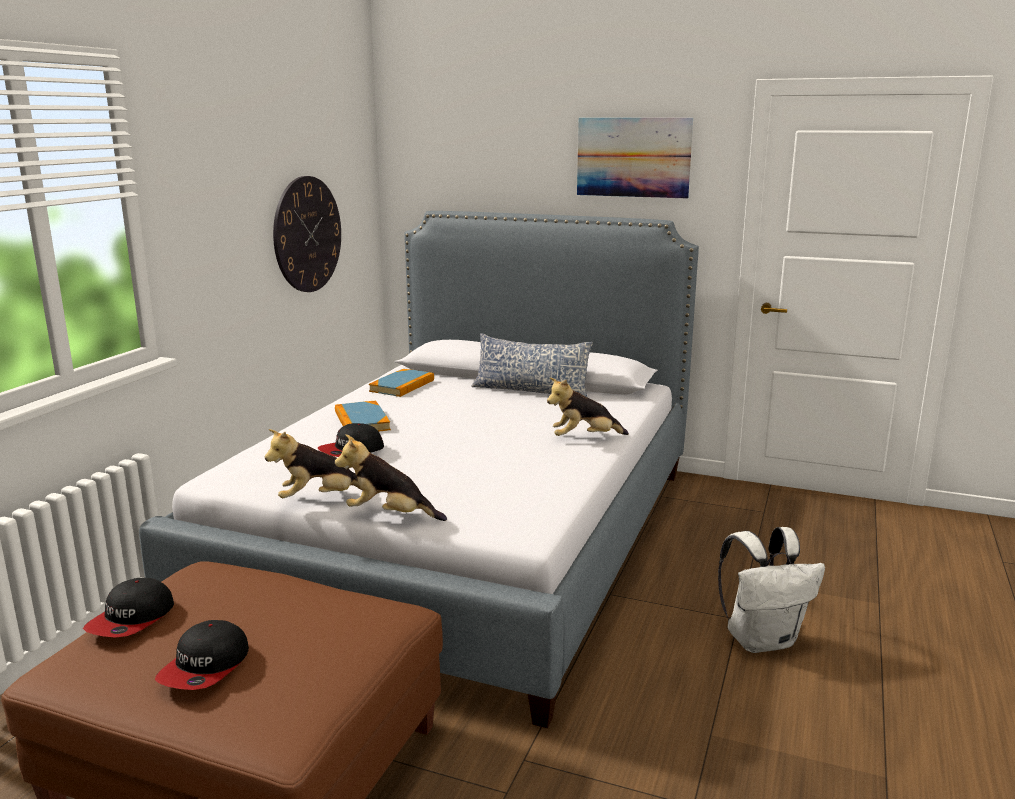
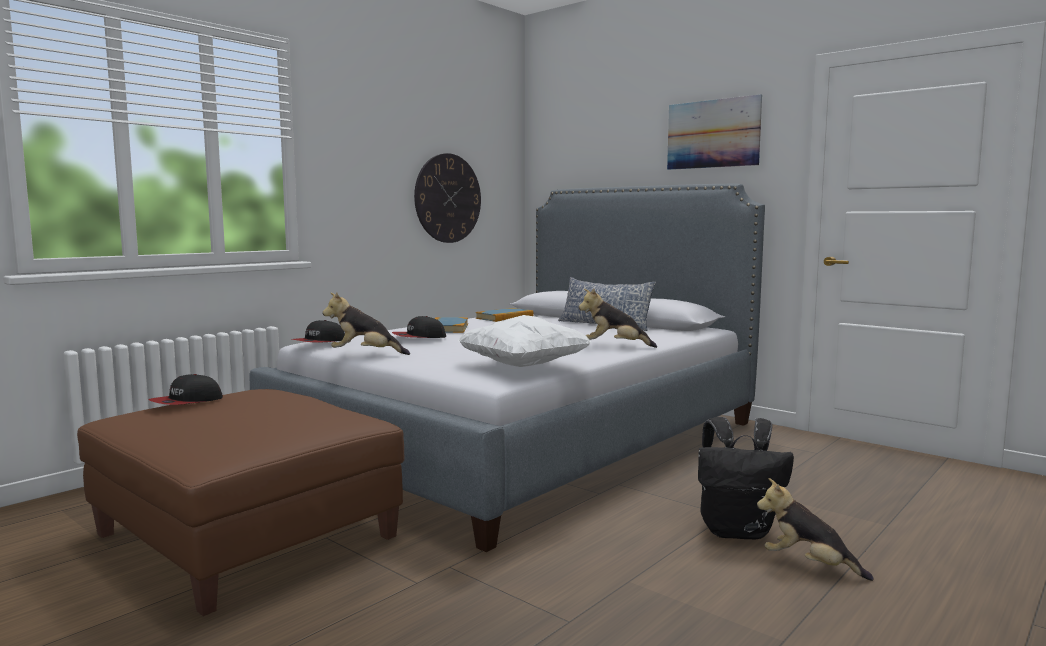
camera: 20 degrees right, 10 degrees down
cap [155,620,249,690] -> cap moved to [292,320,345,343]
plush toy [335,434,447,521] -> plush toy moved to [757,478,873,581]
white backpack [718,527,825,653] -> black backpack [698,417,794,539]
none -> white pillow [458,315,591,367]

